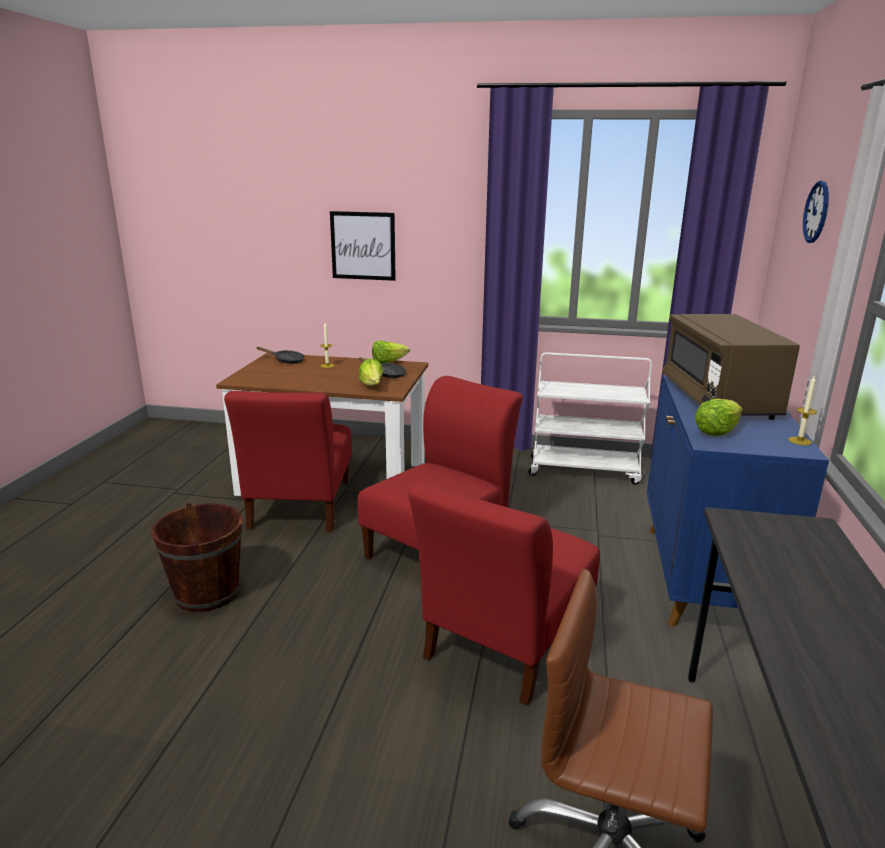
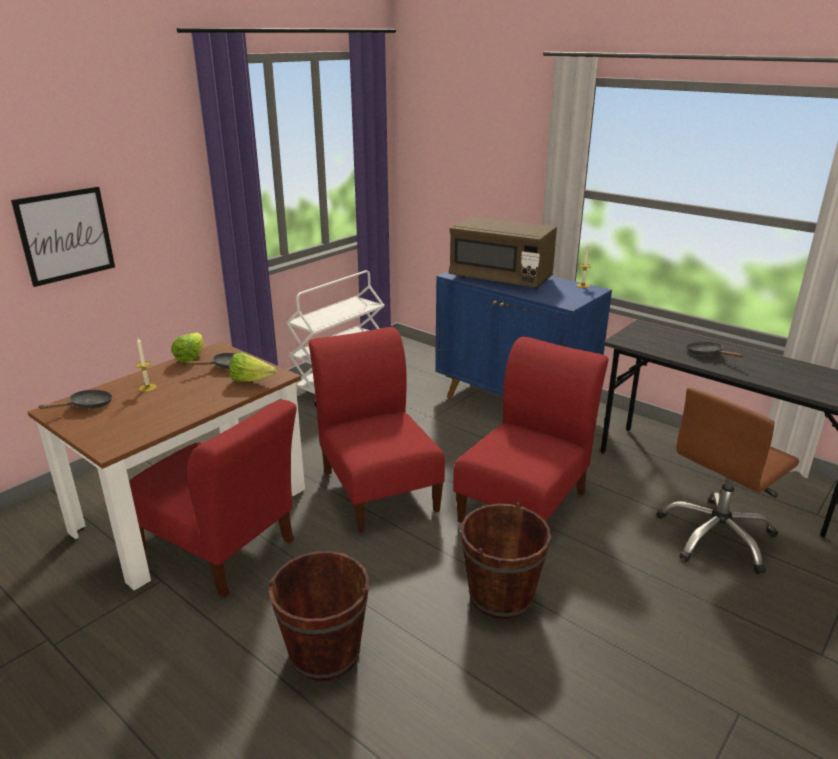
camera: 60 degrees left, 5 degrees up
red chair [408,482,600,705] -> red chair turned 120 degrees counterclockwise [453,336,608,523]
lettuce [695,399,743,436] -> none
wall clock [803,180,829,243] -> none
none -> brown bucket [461,503,551,619]
none -> black frying pan [687,342,744,357]

